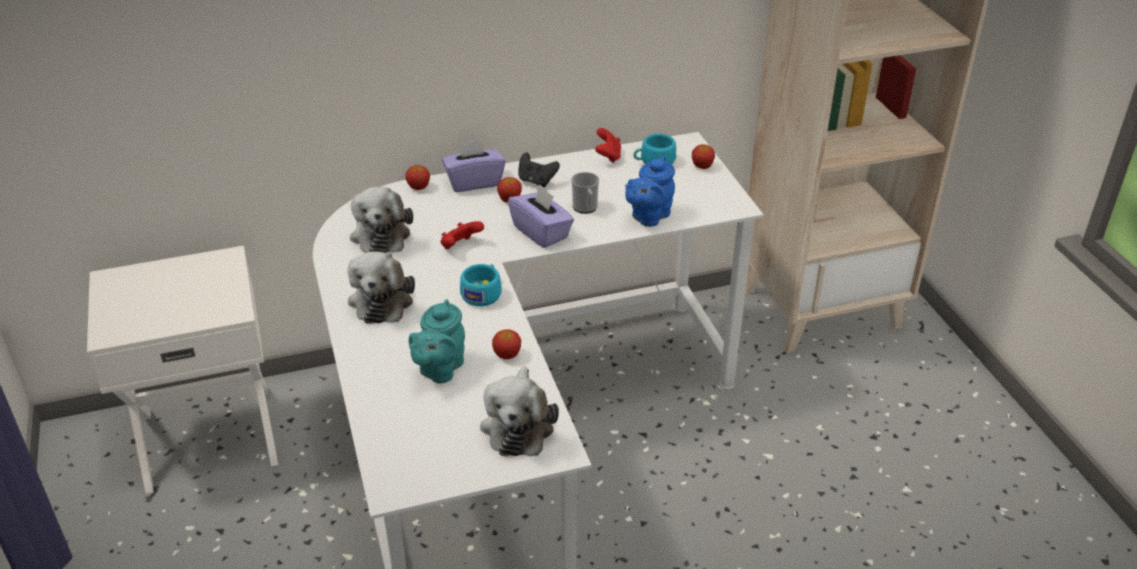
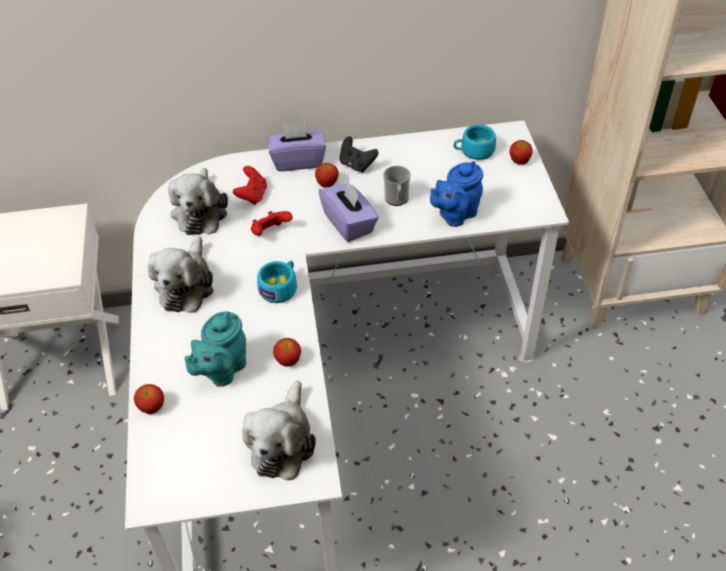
camera: 10 degrees right, 10 degrees up
apple [405,165,430,190] -> apple moved to [134,384,164,414]
red game controller [595,128,621,163] -> red game controller moved to [233,166,267,205]

